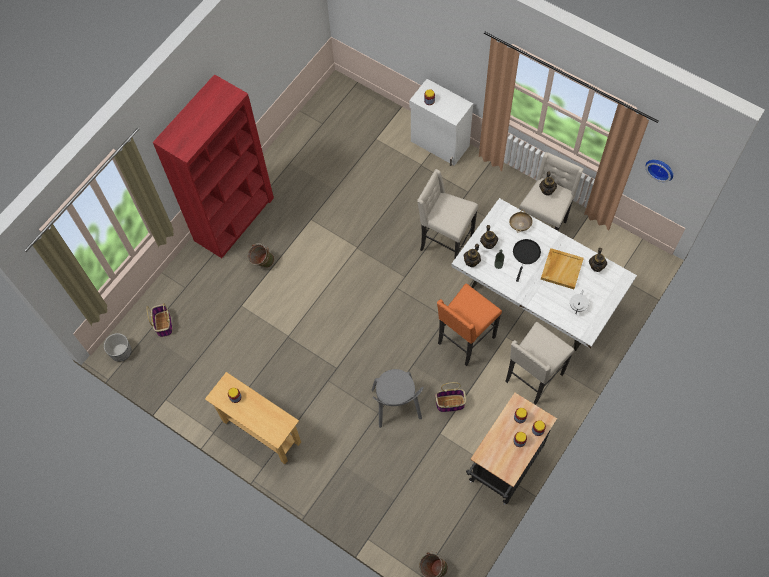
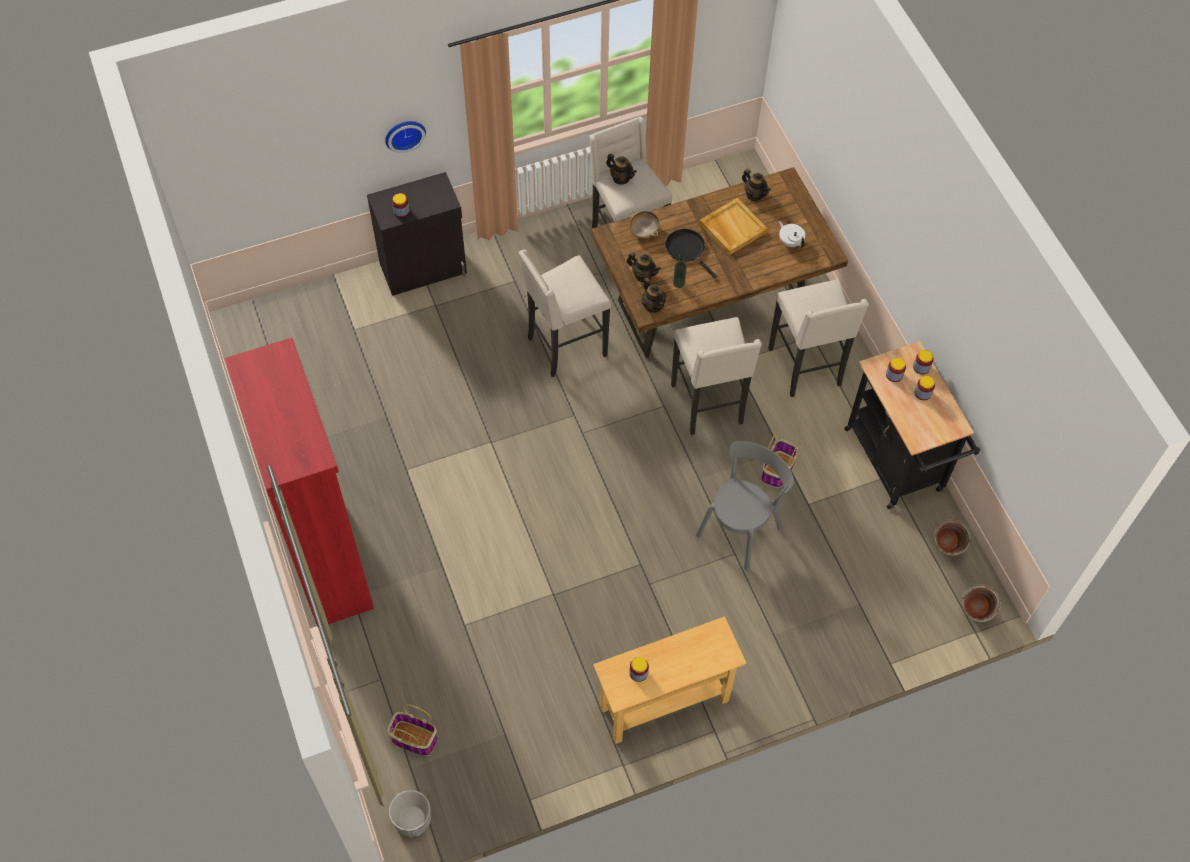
camera: 60 degrees left, 5 degrees down
green bucket [248,243,274,268] -> green bucket moved to [934,519,972,556]
grey chair [372,369,424,428] -> grey chair turned 75 degrees counterclockwise [696,441,794,571]
white cabinet [409,79,473,166] -> black cabinet [367,172,467,296]
orange stool [437,283,502,366] -> beige stool [671,317,762,435]
white dining table [451,198,637,351] -> brown dining table [591,167,848,358]
wall clock [646,160,673,182] -> wall clock moved to [385,121,426,153]

